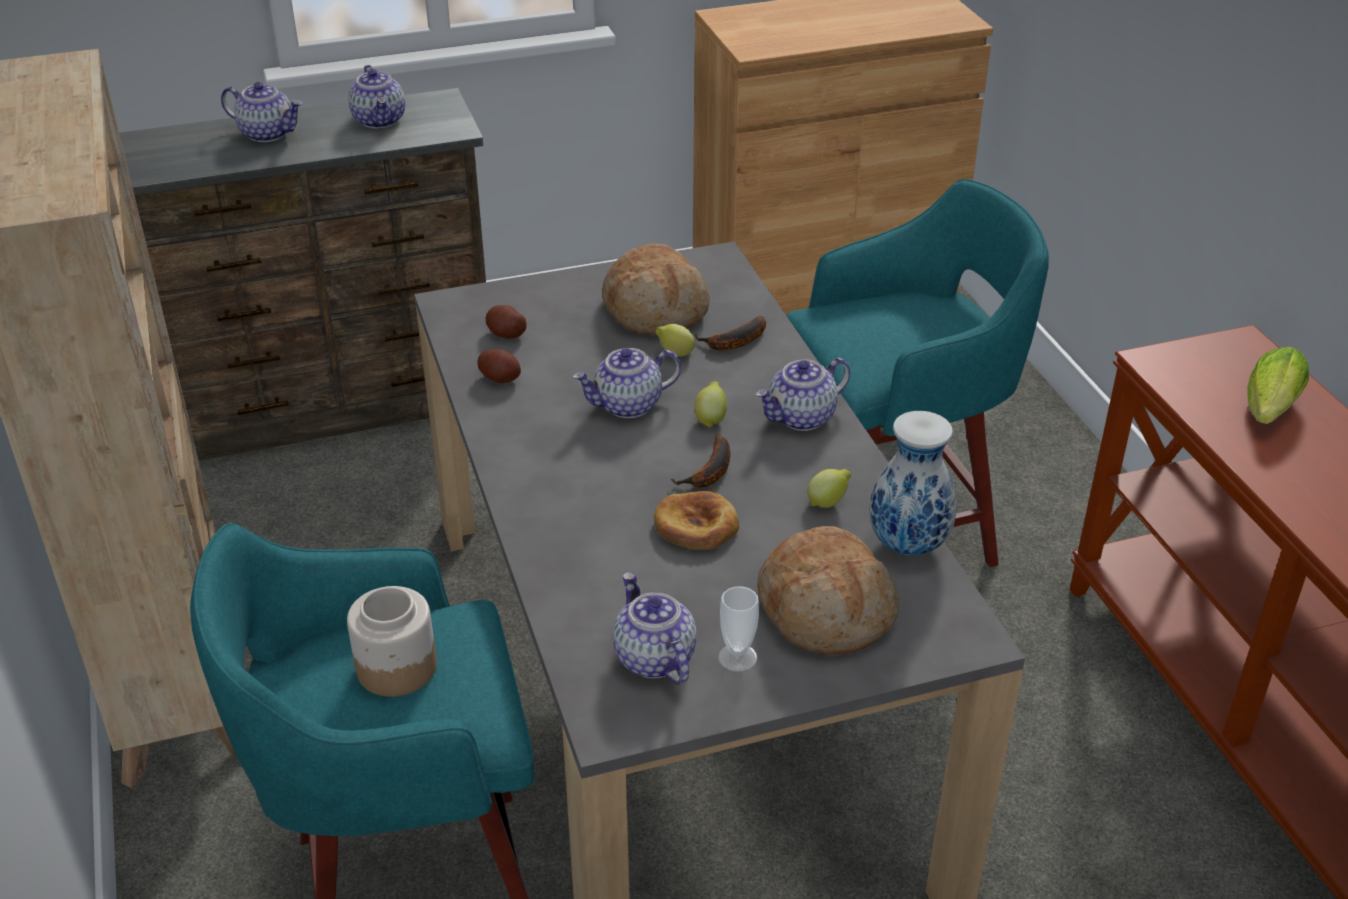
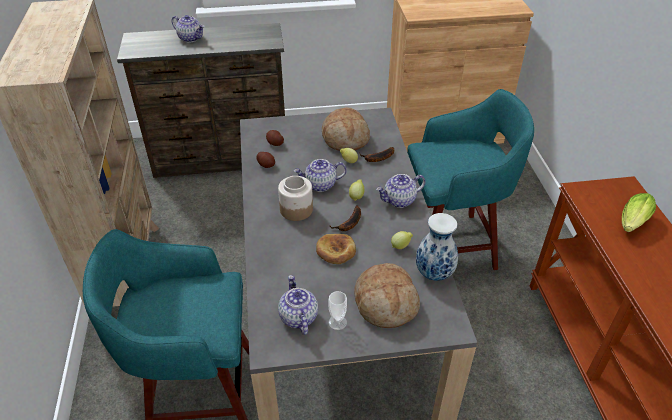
camera: 10 degrees right, 5 degrees up
jar [347,586,437,697] -> jar moved to [278,176,313,221]
teapot [348,65,405,129] -> none

